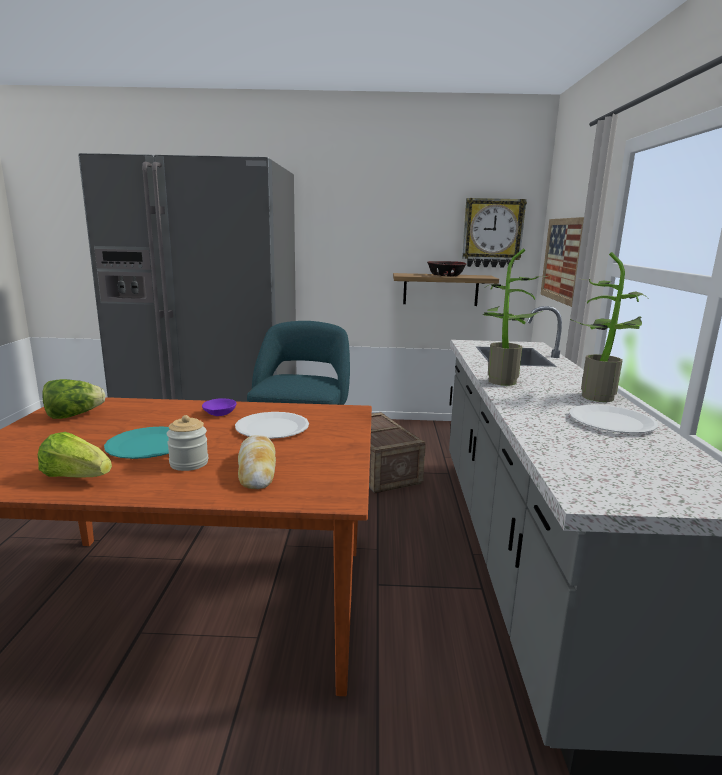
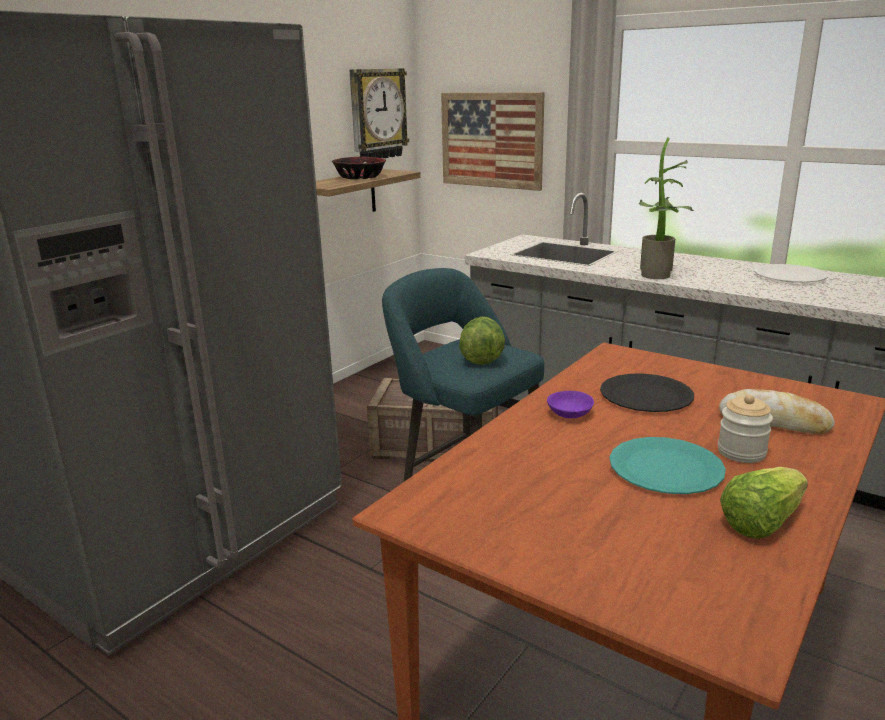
camera: 55 degrees left, 5 degrees up
lettuce [42,379,105,419] -> lettuce moved to [459,317,505,365]
white plate [235,412,309,439] -> black plate [600,373,694,412]
potted plant [570,252,648,402] -> none

